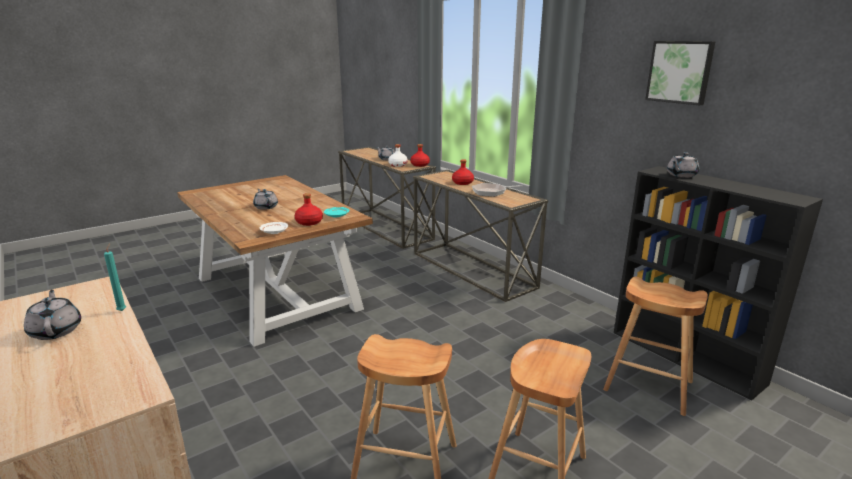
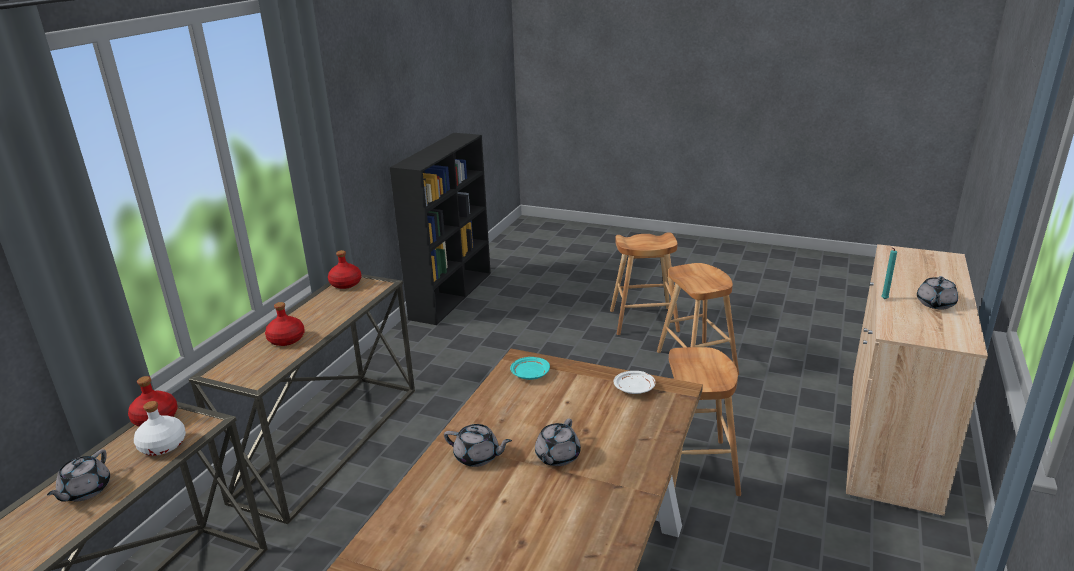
camera: 120 degrees left, 5 degrees up
red bottle [295,193,323,226] -> red bottle moved to [328,250,362,289]
frying pan [472,183,523,197] -> none
brown stool [603,277,708,416] -> brown stool moved to [669,347,741,496]
picture [645,41,715,106] -> none
grey teapot [667,152,699,178] -> grey teapot moved to [444,424,512,467]

